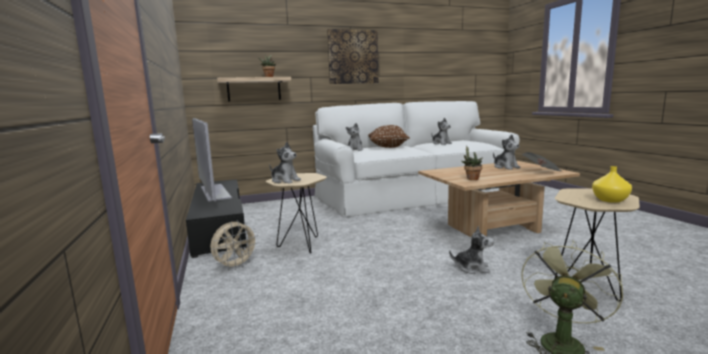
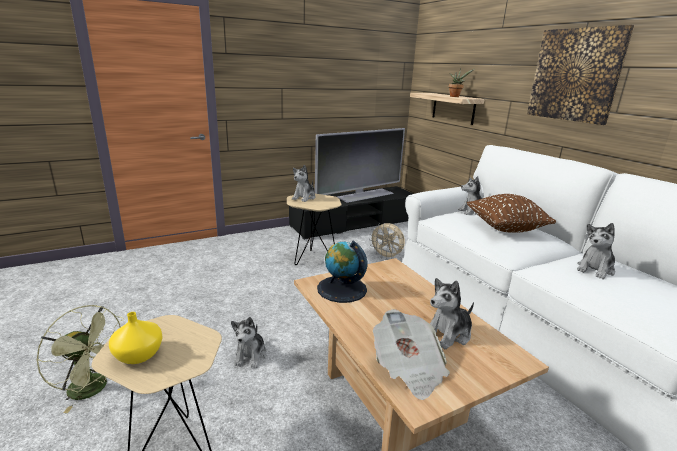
camera: 80 degrees right, 10 degrees up
beige fan [210,221,259,270] -> beige fan moved to [369,223,405,260]
potted plant [461,145,483,180] -> globe [317,241,367,303]

